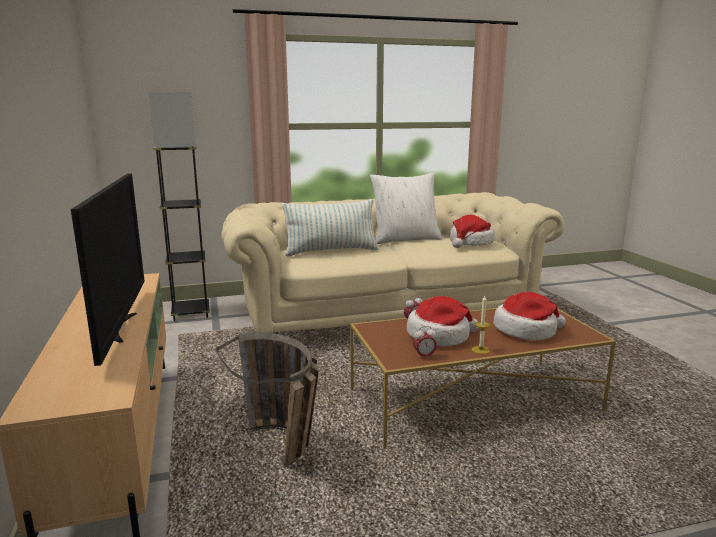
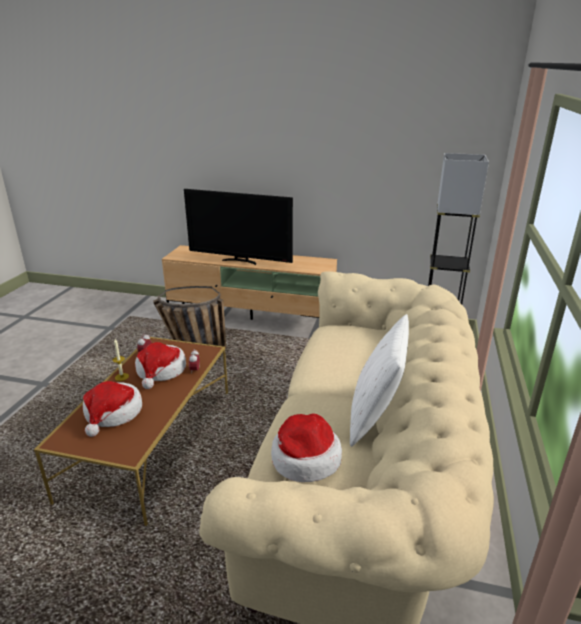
camera: 120 degrees right, 10 degrees up
pillow [282,199,378,256] -> none

